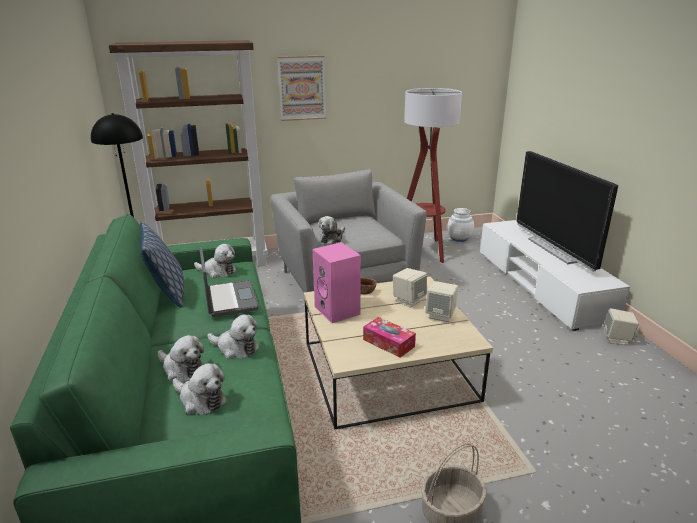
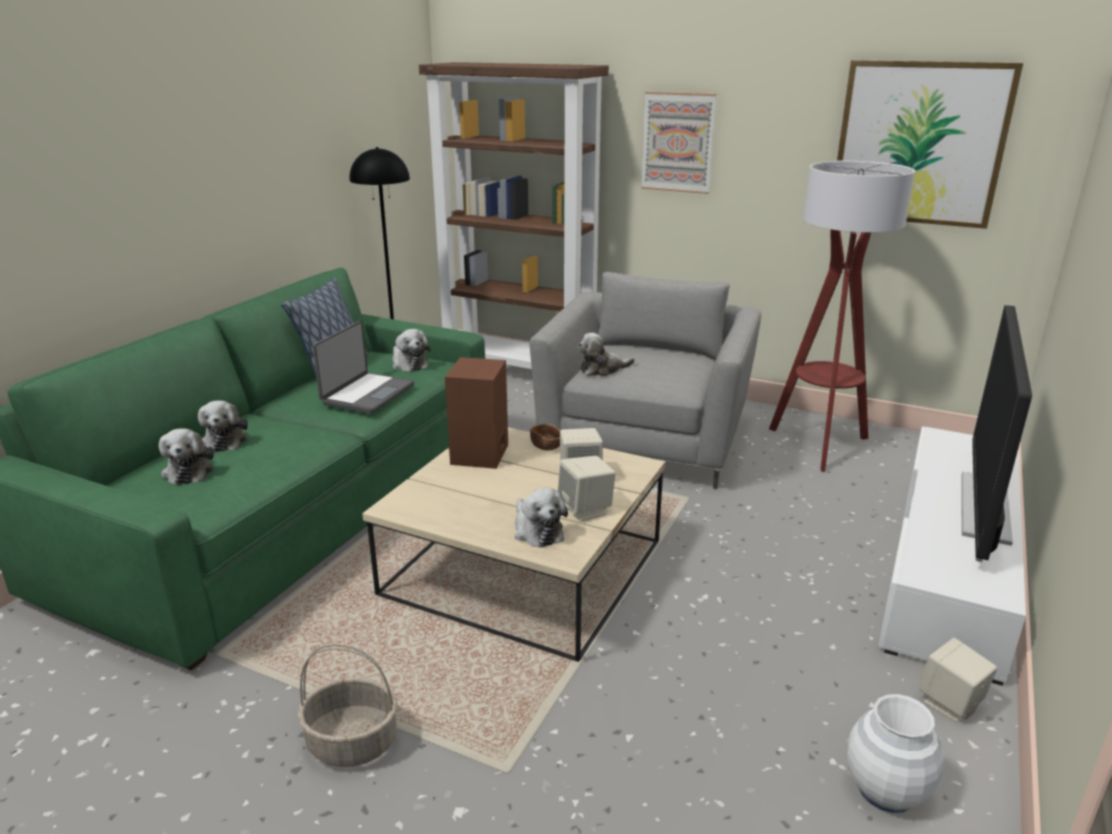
camera: 40 degrees right, 0 degrees up
plush toy [207,315,259,359] -> plush toy moved to [515,488,568,548]
pink speaker [313,242,361,323] -> brown speaker [445,357,508,469]
tissue box [363,317,416,358] -> none
white vase [448,208,474,242] -> white vase moved to [847,694,944,813]
none -> picture [837,60,1023,229]

